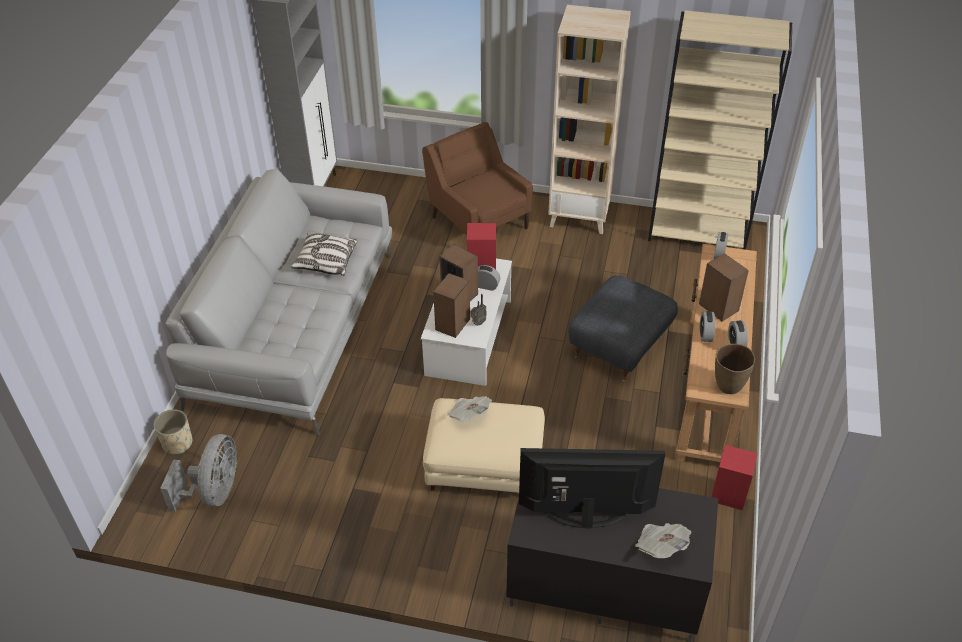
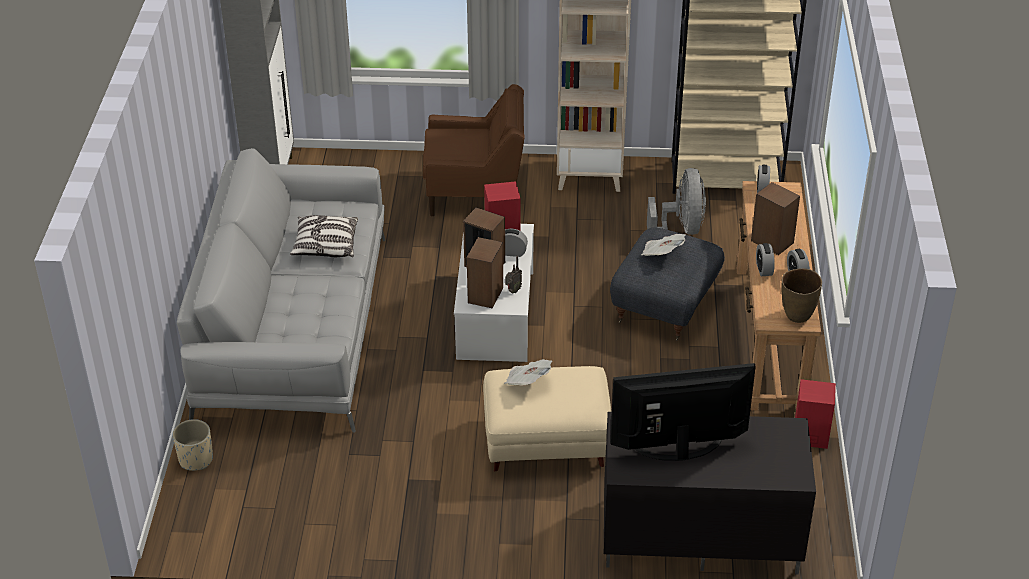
camera: 10 degrees left, 5 degrees down
grey fan [160,434,237,511] -> grey fan moved to [647,168,706,235]
brown armchair [422,122,533,235] -> brown armchair turned 135 degrees clockwise [423,84,524,216]
newspaper [635,523,692,558] -> newspaper moved to [641,234,686,256]

